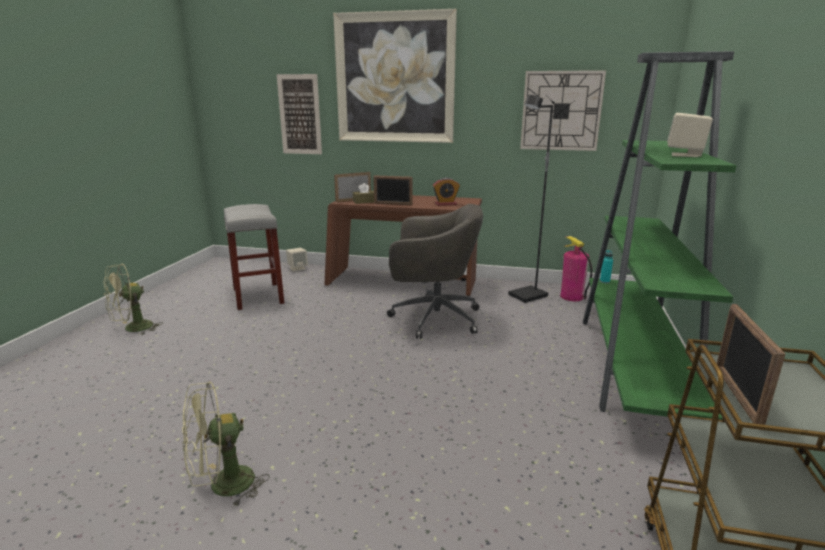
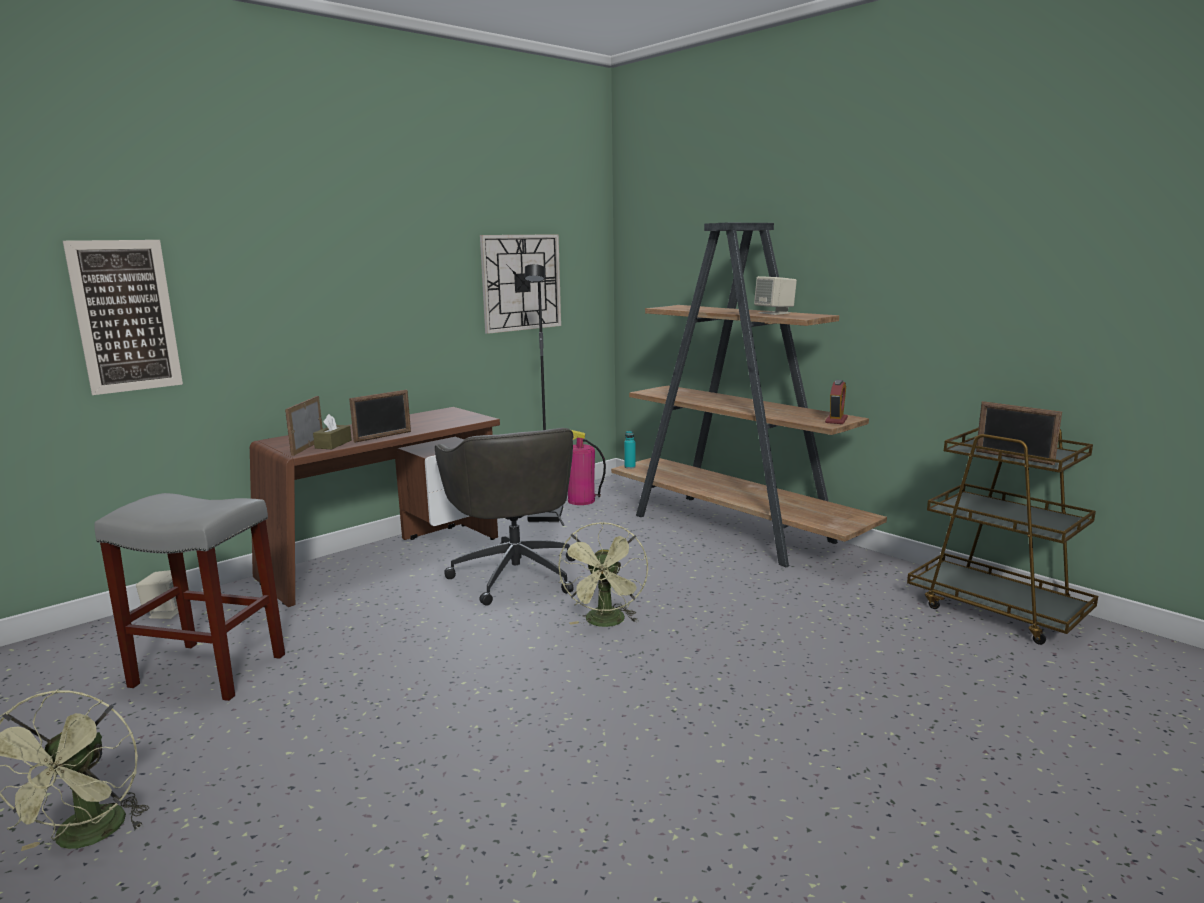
camera: 55 degrees left, 5 degrees down
green fan [182,382,270,508] -> green fan moved to [558,522,648,627]
picture [333,9,457,143] -> none
grey office chair [387,204,483,339] -> grey office chair turned 120 degrees clockwise [435,428,576,606]
alarm clock [433,178,460,206] -> alarm clock moved to [825,380,848,424]
green bookcase [583,51,736,420] -> brown bookcase [611,223,887,567]

